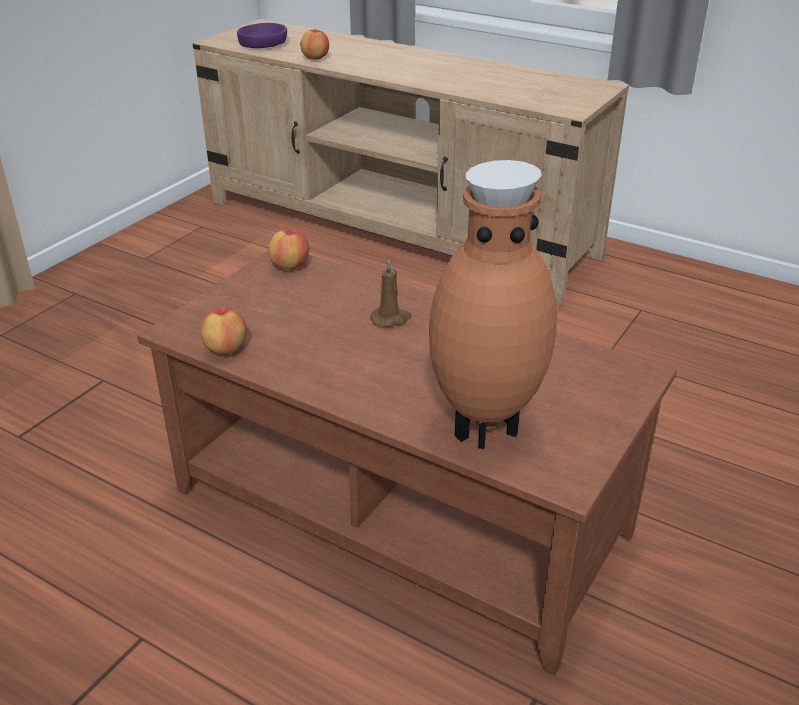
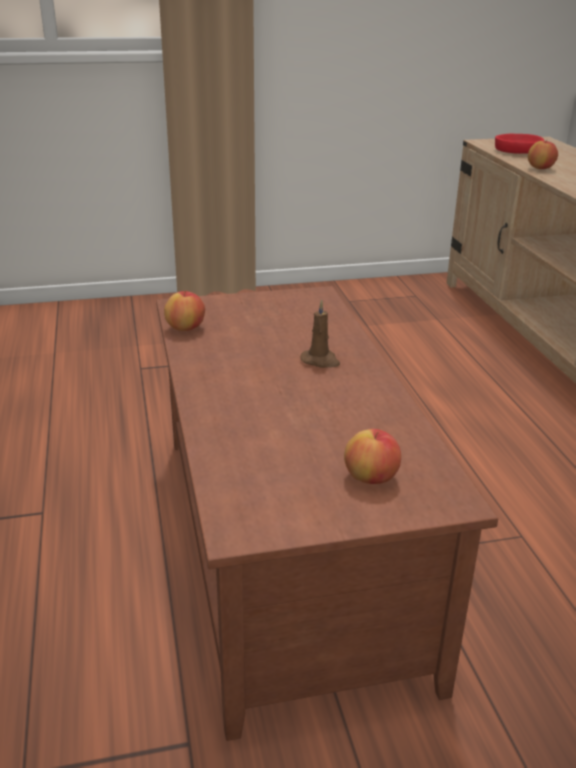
camera: 45 degrees right, 5 degrees down
purple bowl [237,23,287,48] -> red bowl [495,134,544,154]
apple [268,229,309,270] -> apple moved to [344,429,401,484]
brown vase [429,160,557,449] -> none

